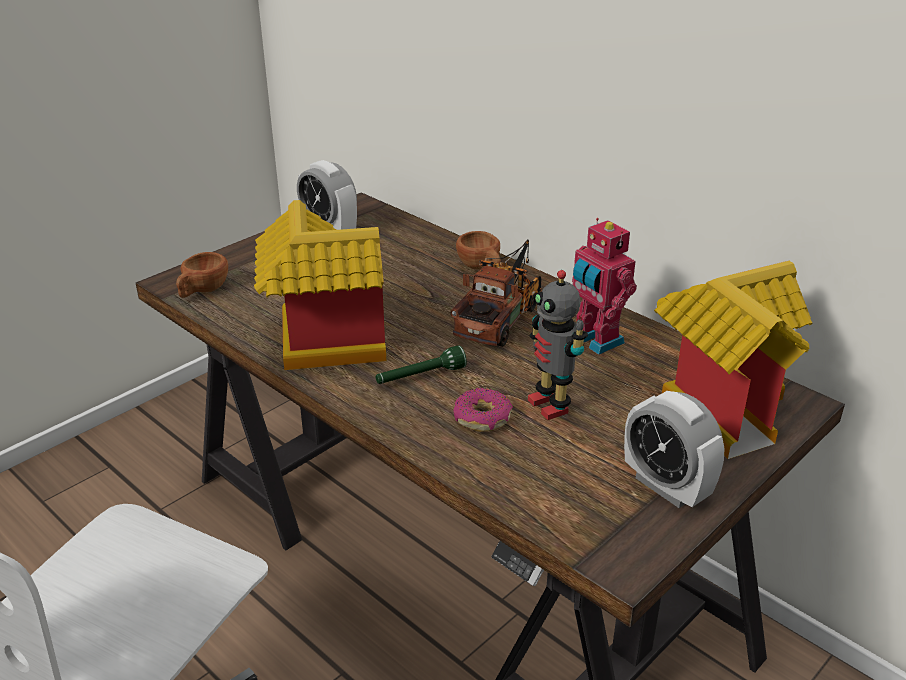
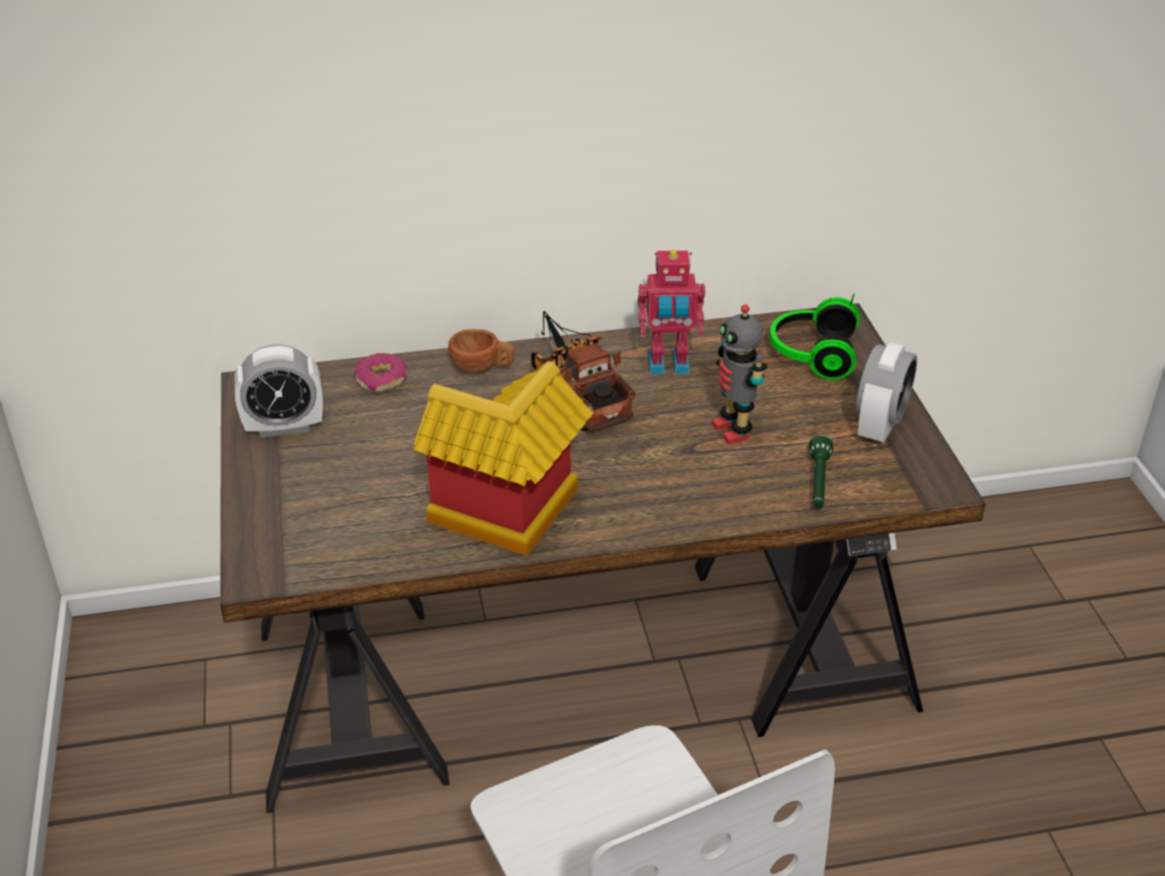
camera: 55 degrees left, 5 degrees up
brown cup [176,252,228,298] -> none
green flashlight [376,345,467,384] -> green flashlight moved to [809,435,833,509]
donut [453,388,513,432] -> donut moved to [354,353,408,393]
toy robot [528,270,588,420] -> toy robot turned 60 degrees clockwise [712,304,767,445]
alarm clock [624,391,725,508] -> alarm clock turned 60 degrees counterclockwise [856,342,917,443]
toy house [654,261,813,459] -> headphones [769,293,860,380]

